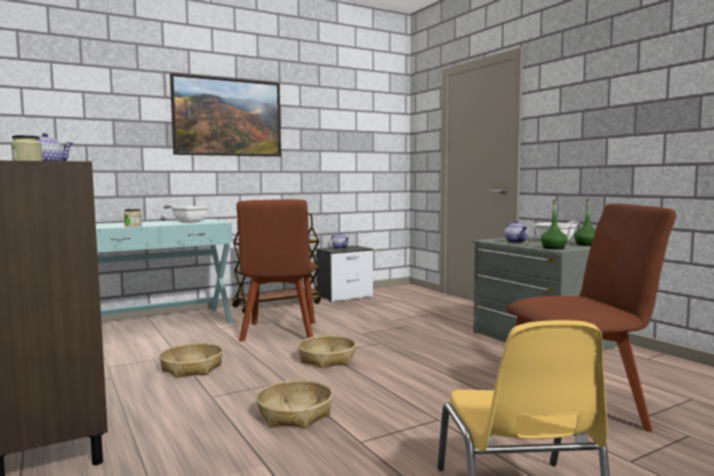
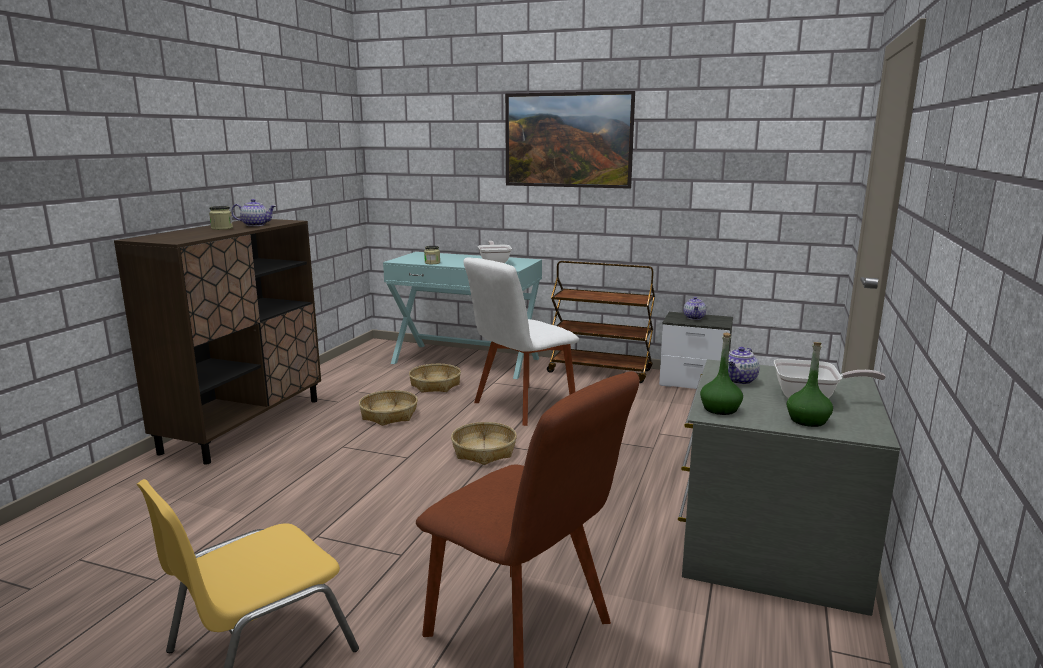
camera: 50 degrees right, 10 degrees up
brown chair [236,199,316,342] -> white chair [464,257,579,426]
basket [256,380,333,428] -> basket moved to [409,364,461,393]

